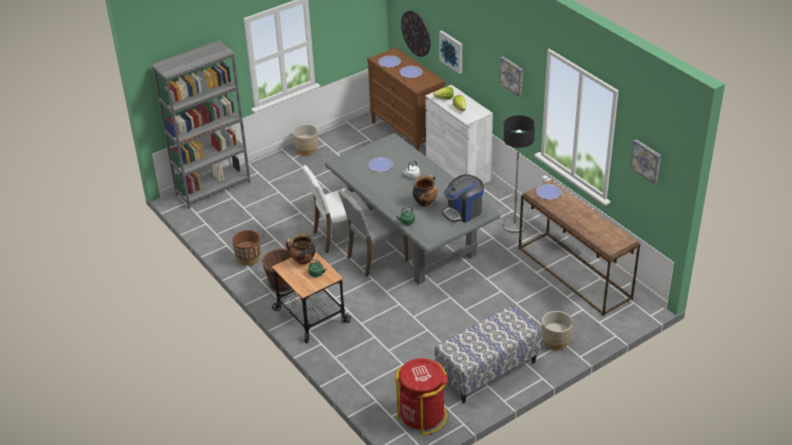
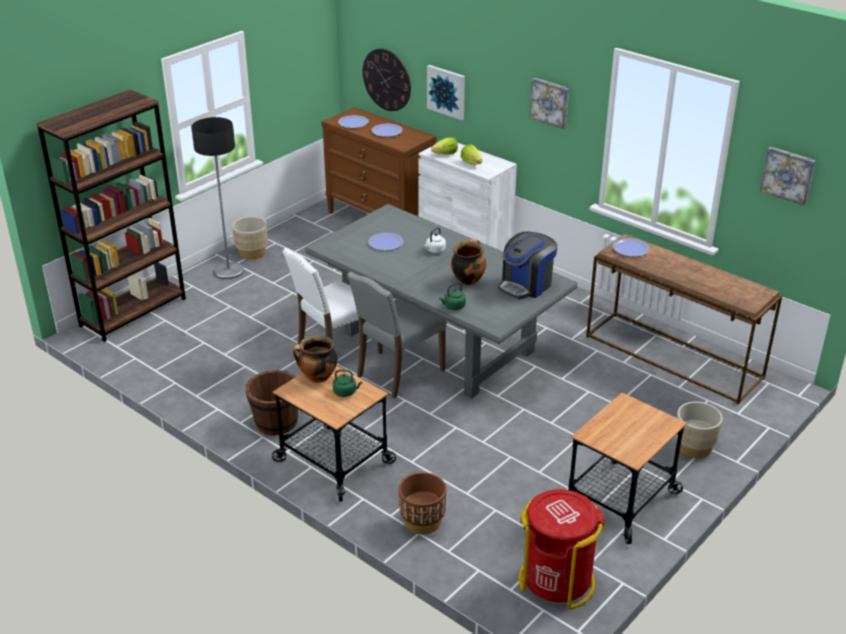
camera: 15 degrees left, 5 degrees down
grey bookcase [151,40,251,209] -> brown bookcase [36,89,186,342]
brown planter [232,230,261,266] -> brown planter moved to [399,472,447,534]
bench [435,305,541,403] -> cart [568,392,687,544]
floor lamp [503,115,535,233] -> floor lamp moved to [191,117,244,279]

